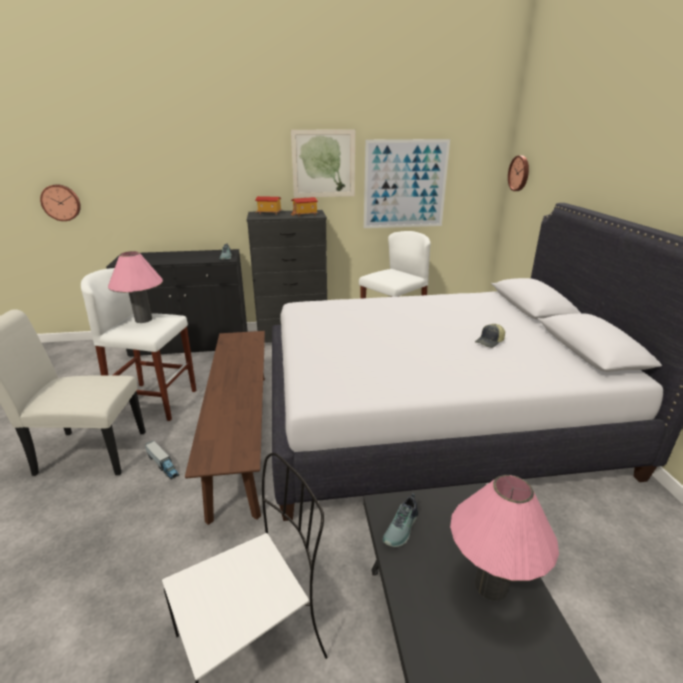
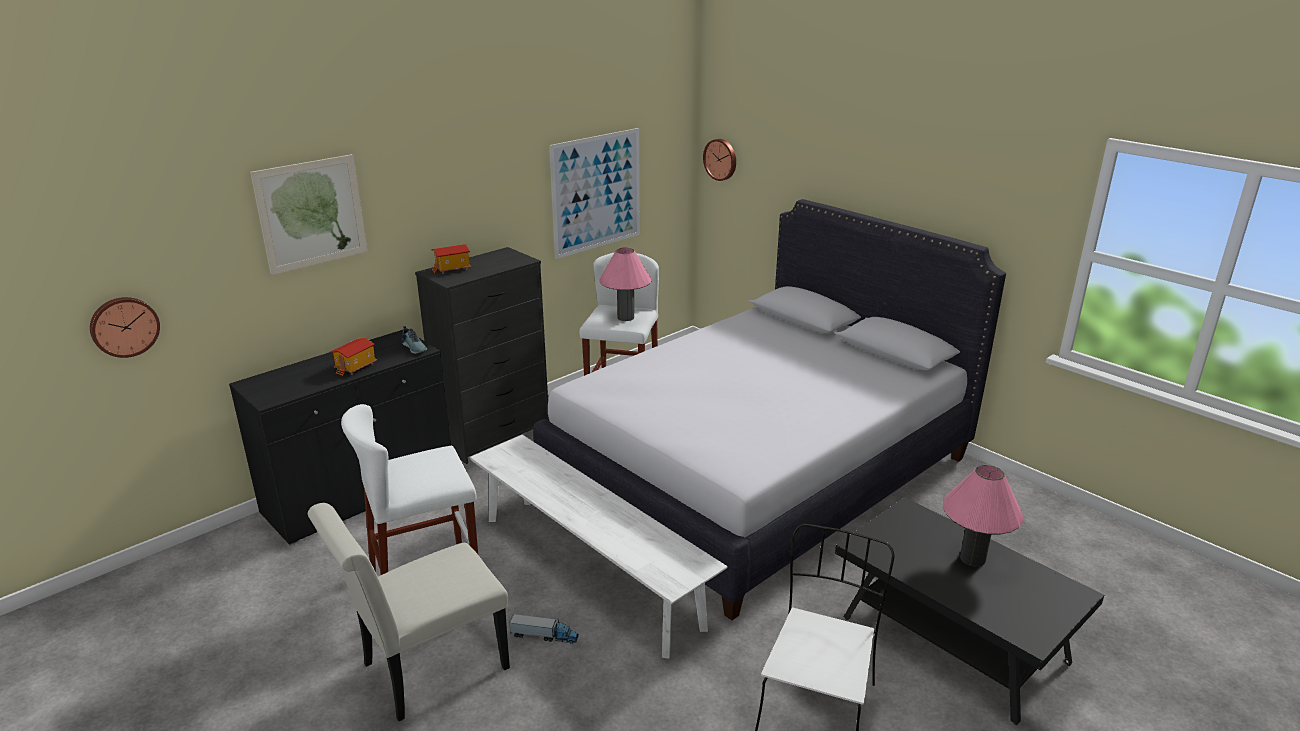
camera: 35 degrees left, 0 degrees up
pink table lamp [108,251,163,323] -> pink table lamp moved to [599,248,652,321]
brown bench [185,331,265,525] -> white bench [470,435,728,658]
picture [291,129,355,198] -> picture moved to [250,154,367,275]
toy house [291,197,318,217] -> toy house moved to [330,338,377,376]
shoe [382,493,418,547] -> none
cap [475,324,505,348] -> none

